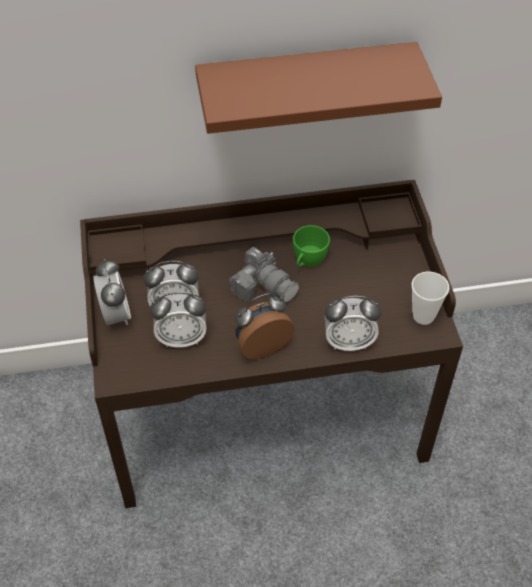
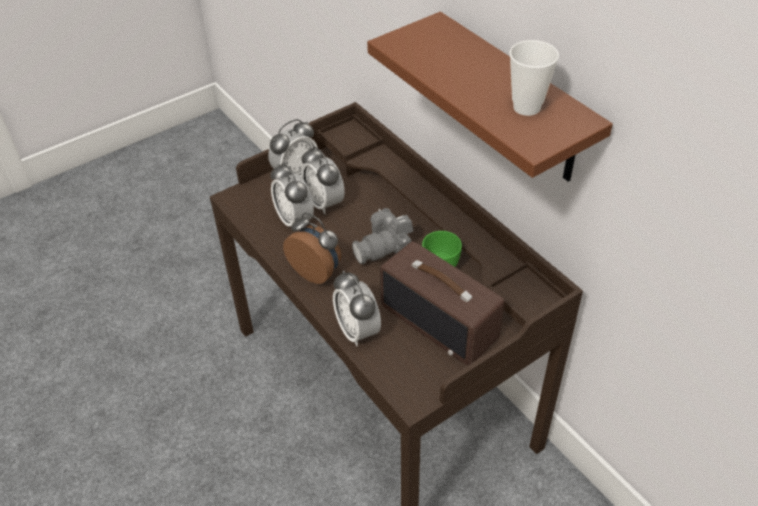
camera: 65 degrees right, 5 degrees down
camera [229,247,299,303] -> camera turned 45 degrees clockwise [352,208,413,264]
cup [412,272,449,325] -> cup moved to [509,40,559,116]
none -> radio [380,241,504,366]

